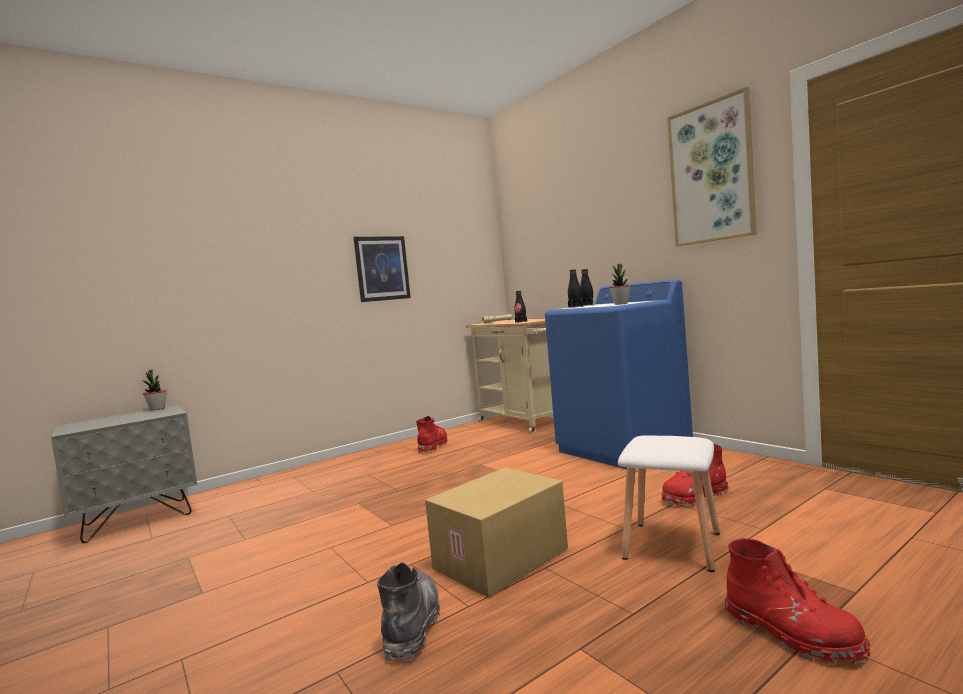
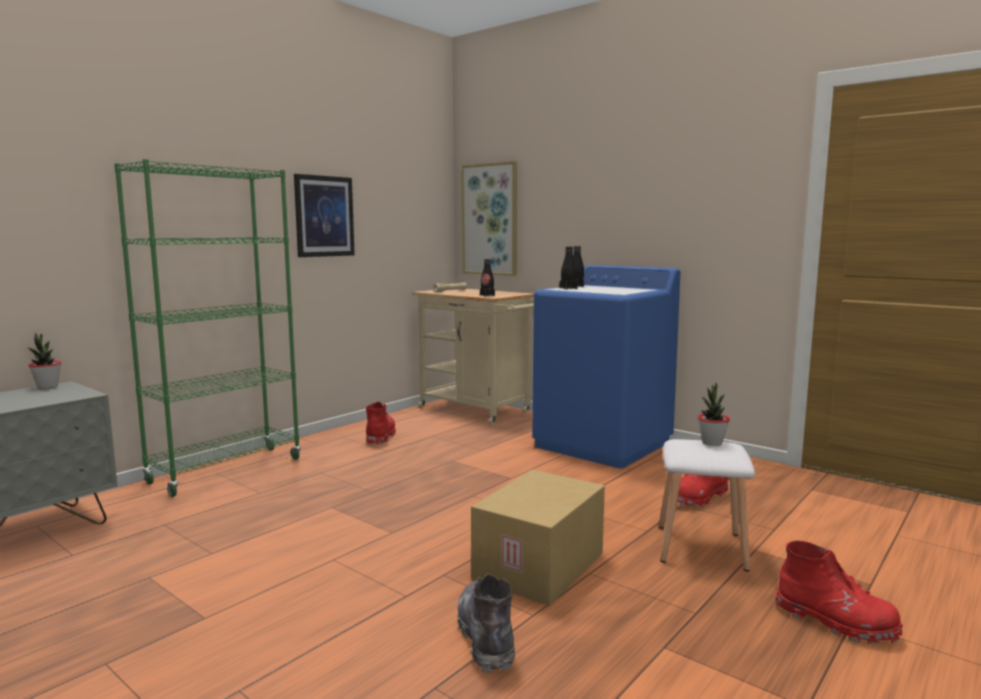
camera: 15 degrees left, 5 degrees up
potted plant [609,264,631,305] -> potted plant moved to [698,383,730,446]
picture [667,87,757,246] -> picture moved to [461,161,517,276]
none -> green bookcase [114,159,301,497]

